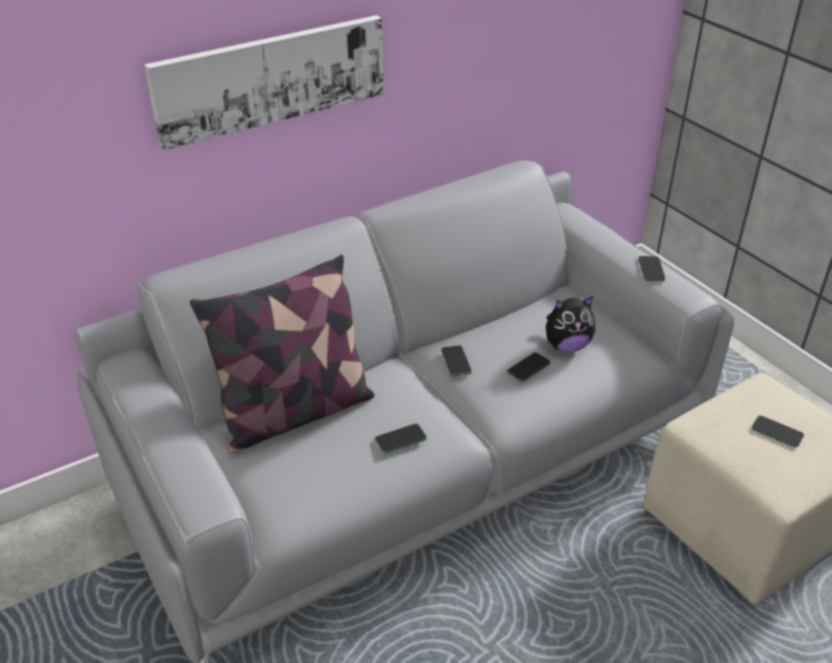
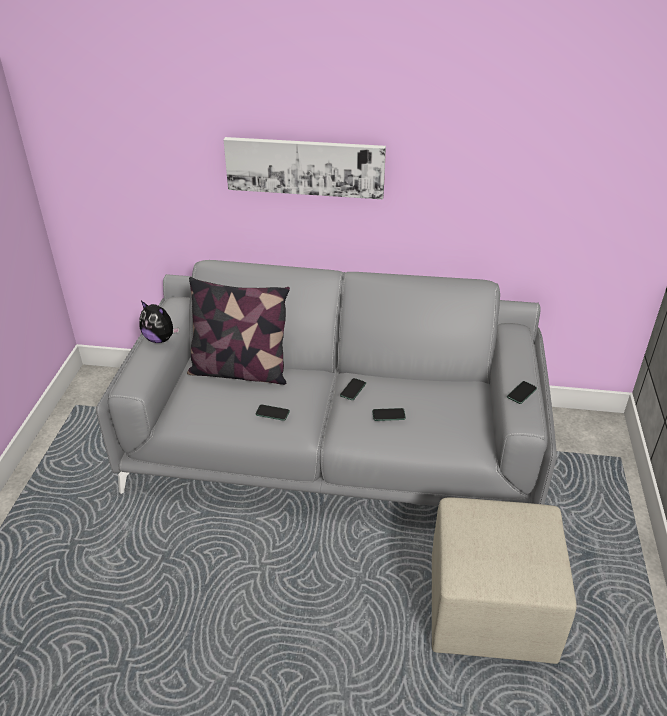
camera: 40 degrees right, 0 degrees up
plush toy [546,296,595,352] -> plush toy moved to [139,301,180,343]
phone [752,416,804,448] -> none

